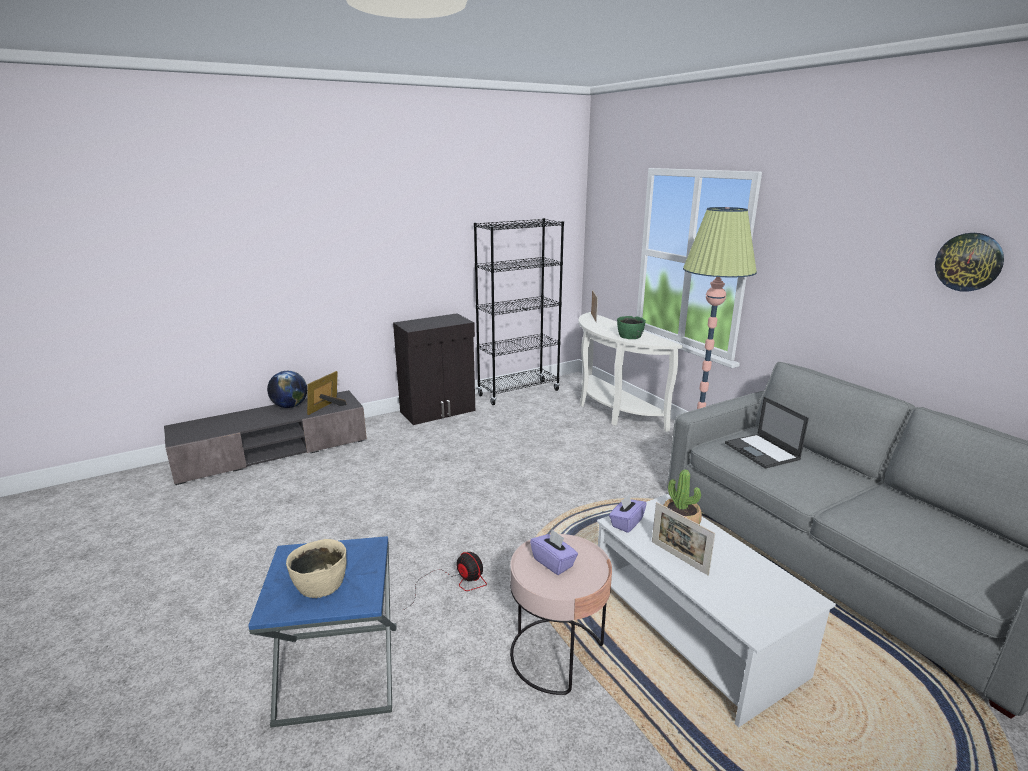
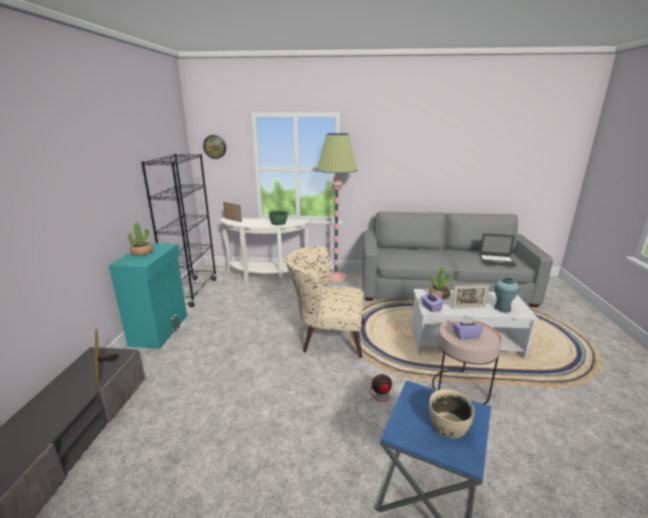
camera: 55 degrees left, 0 degrees up
globe [267,371,307,408] -> none
black cabinet [393,313,475,425] -> turquoise cabinet [109,243,187,349]
laptop [725,397,809,469] -> laptop moved to [479,233,516,267]
wall clock [935,233,1004,292] -> wall clock moved to [203,135,226,159]
none -> potted plant [128,223,153,256]
none -> beige armchair [285,246,365,358]
none -> turquoise vase [494,277,519,312]

